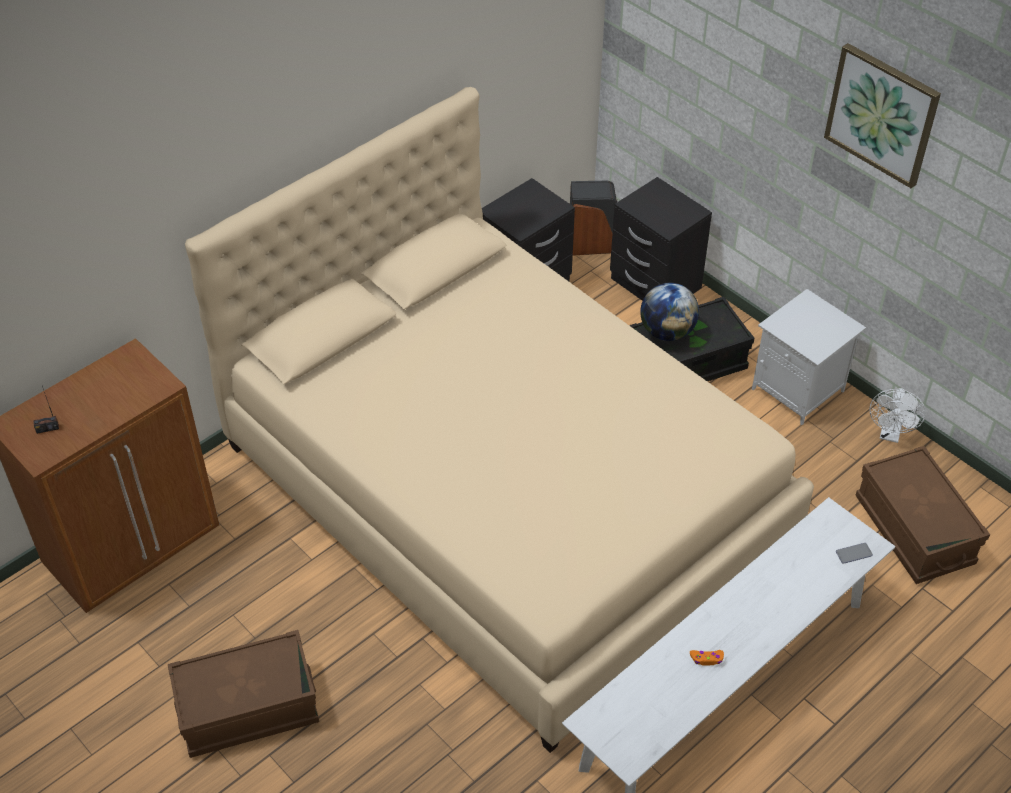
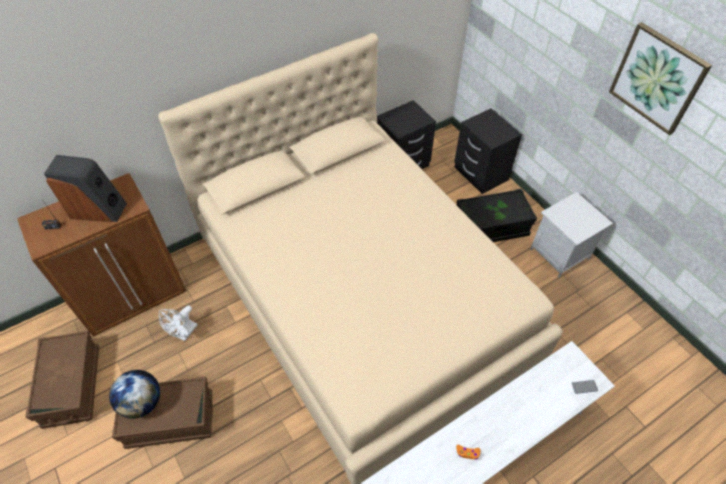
camera: 10 degrees right, 5 degrees up
speaker [570,181,617,255] -> speaker moved to [44,155,127,222]
globe [640,283,699,341] -> globe moved to [109,370,160,419]
brown storage box [856,446,990,584] -> brown storage box moved to [25,331,99,429]
white fan [870,388,926,443] -> white fan moved to [159,305,198,341]

